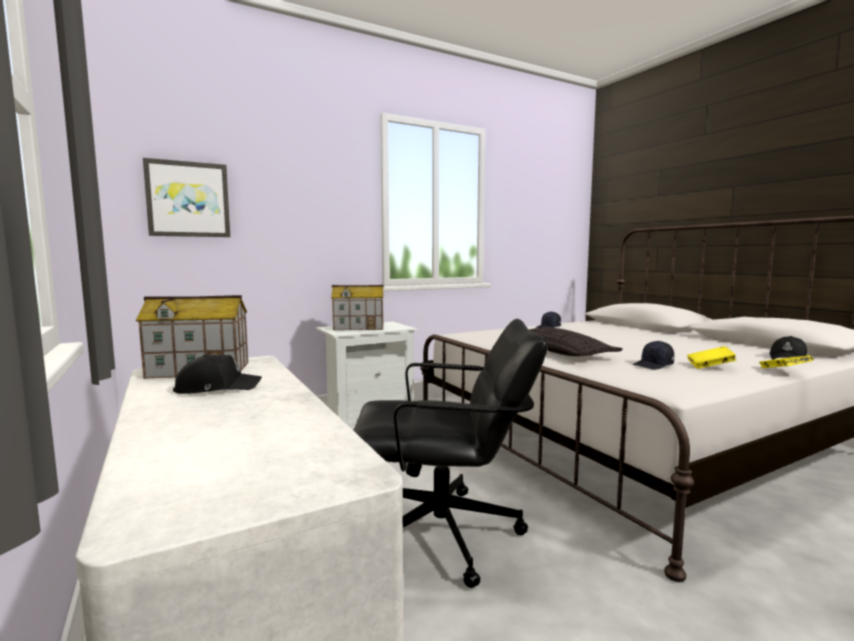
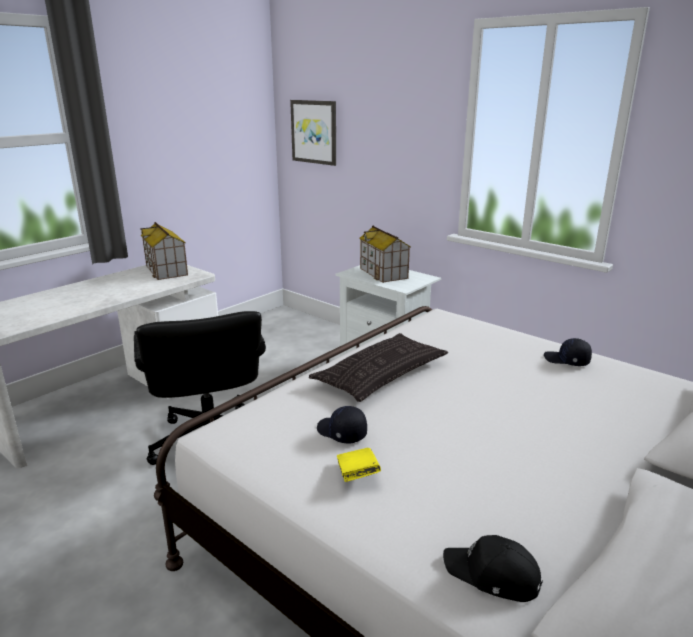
camera: 70 degrees right, 15 degrees up
black cap [173,354,262,394] -> none
yellow book [759,355,813,368] -> none

